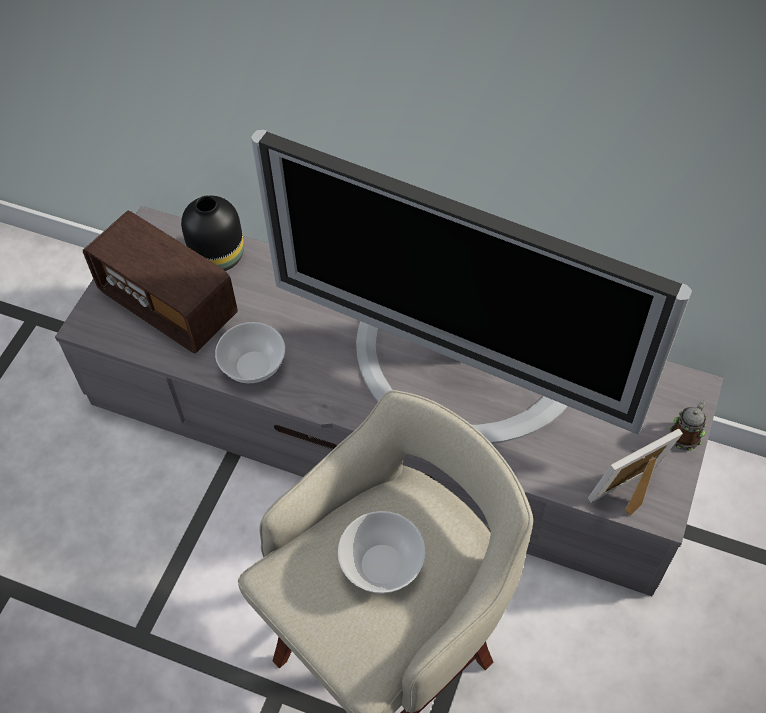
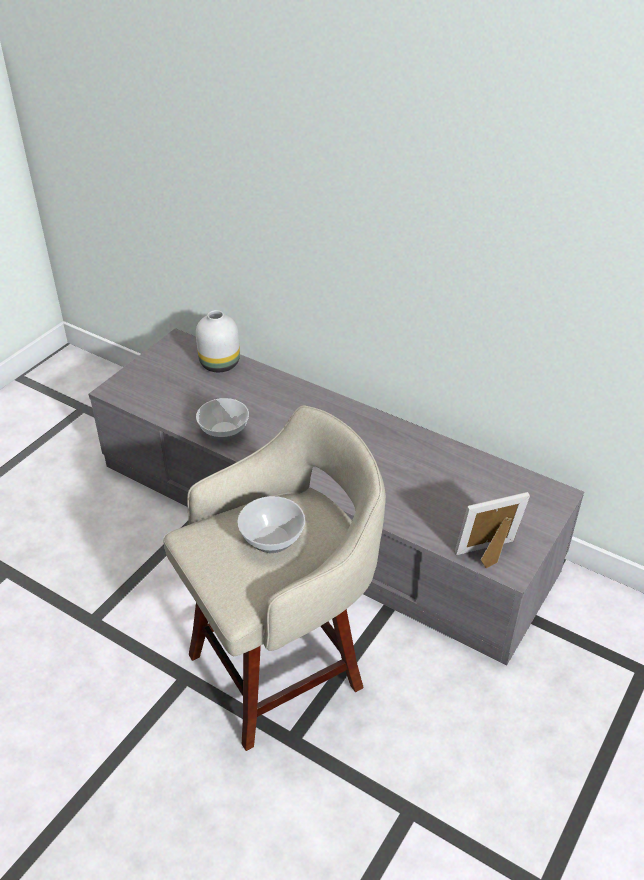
camera: 10 degrees right, 15 degrees down
radio [83,210,238,353] -> none
black vase [181,196,244,271] -> white vase [196,310,240,372]
television [251,130,692,444] -> none
mug [670,400,706,451] -> none

